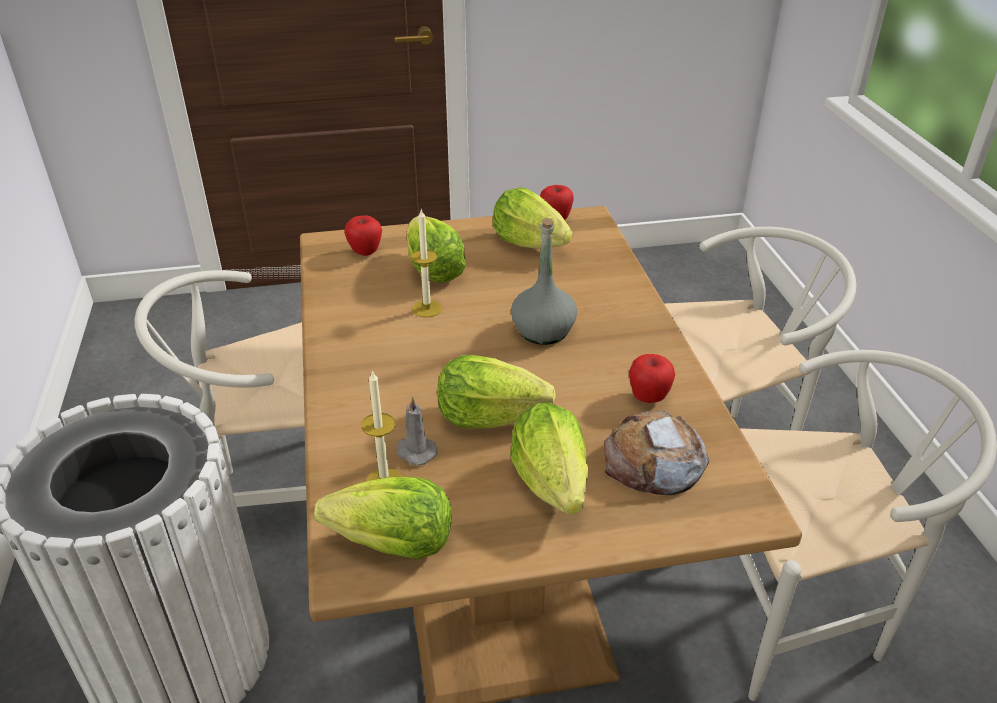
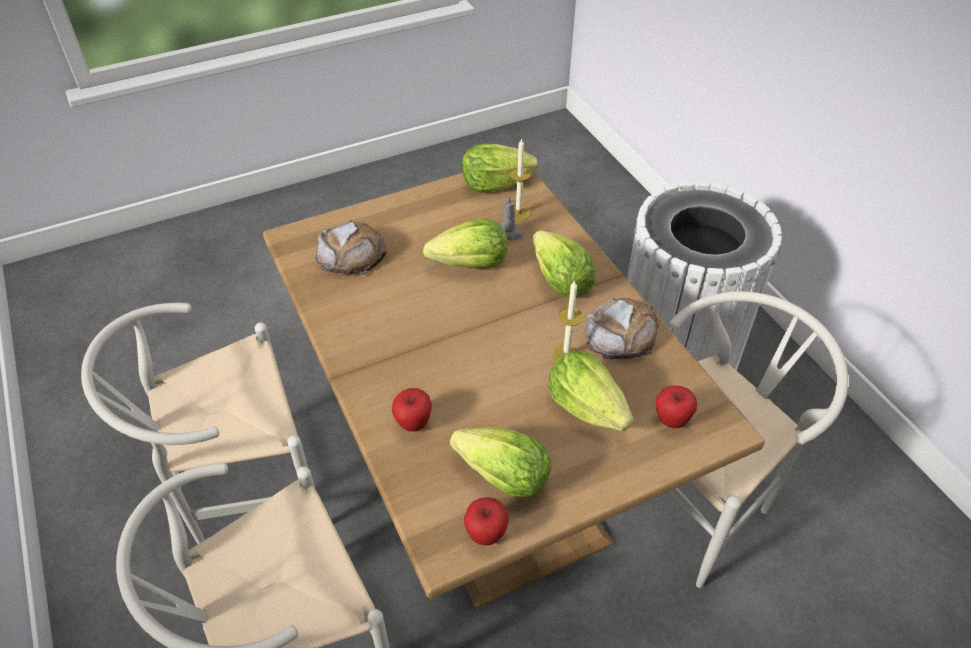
camera: 165 degrees right, 10 degrees up
lettuce [510,403,589,515] -> lettuce moved to [533,230,596,297]
grey bottle [511,218,577,345] -> none
apple [629,354,675,403] -> apple moved to [392,388,432,431]
none -> bread [586,298,659,359]

